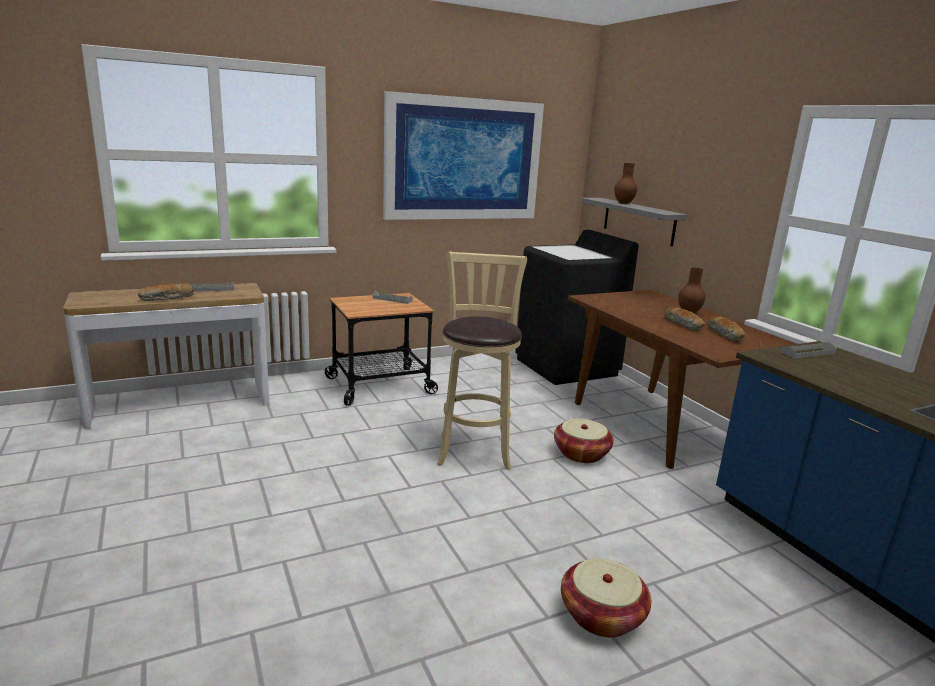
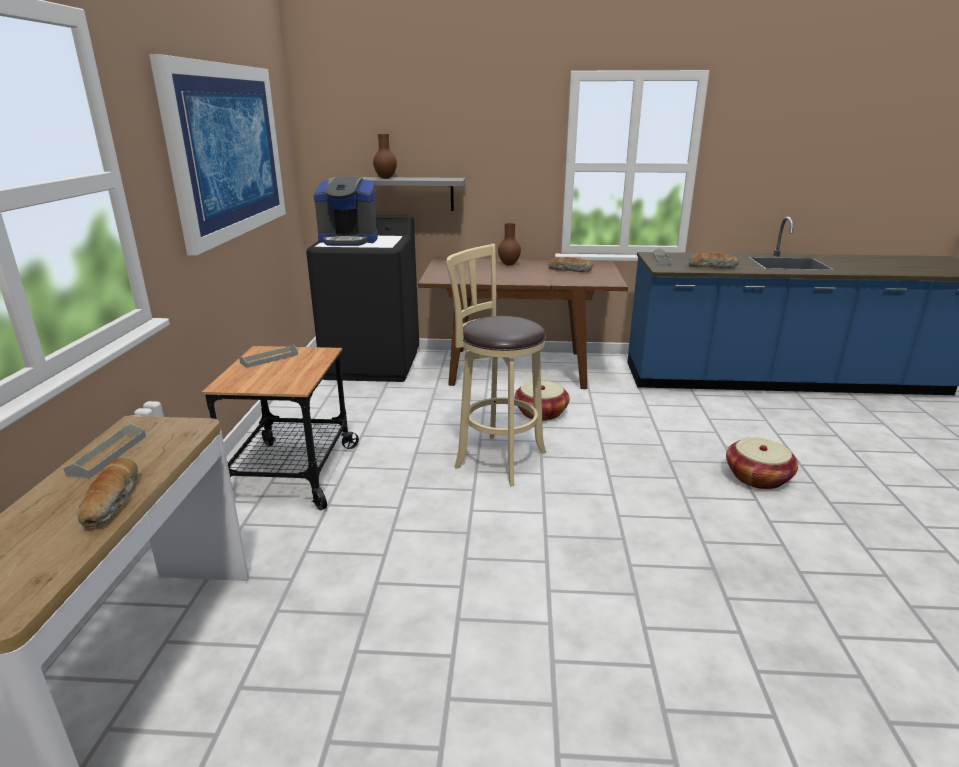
camera: 60 degrees left, 5 degrees up
bread [664,307,705,331] -> bread moved to [689,253,739,268]
none -> coffee machine [314,176,378,246]

